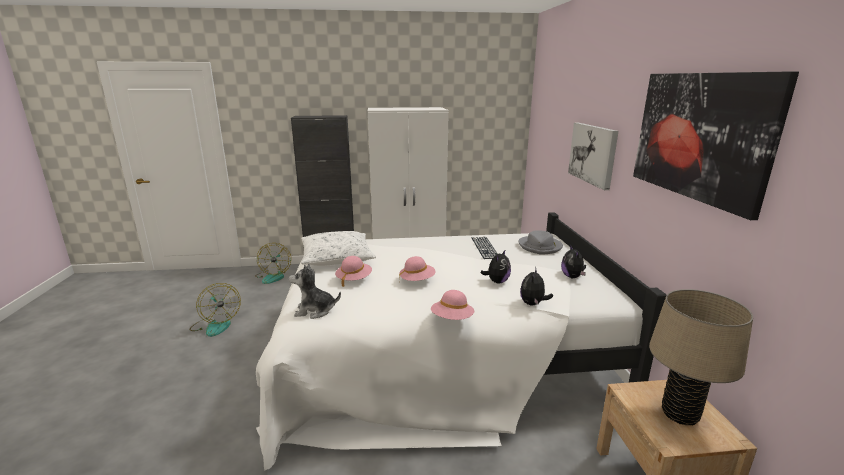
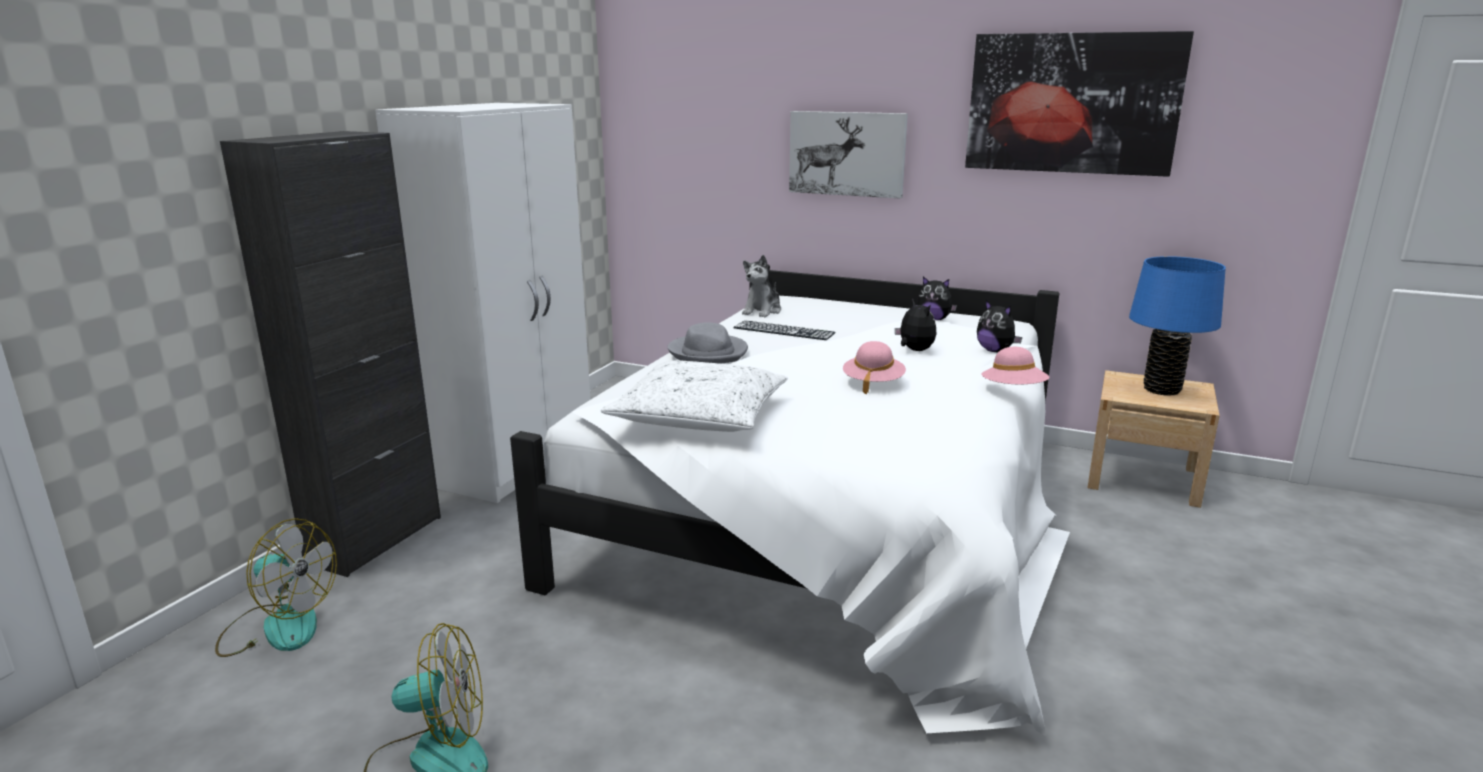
camera: 60 degrees left, 0 degrees up
plush toy [289,264,341,319] -> plush toy moved to [742,255,781,317]
pink hat [335,256,372,287] -> none
grey hat [518,230,563,255] -> grey hat moved to [668,322,748,364]
beige table lamp [649,289,753,426] -> blue table lamp [1129,256,1226,396]

